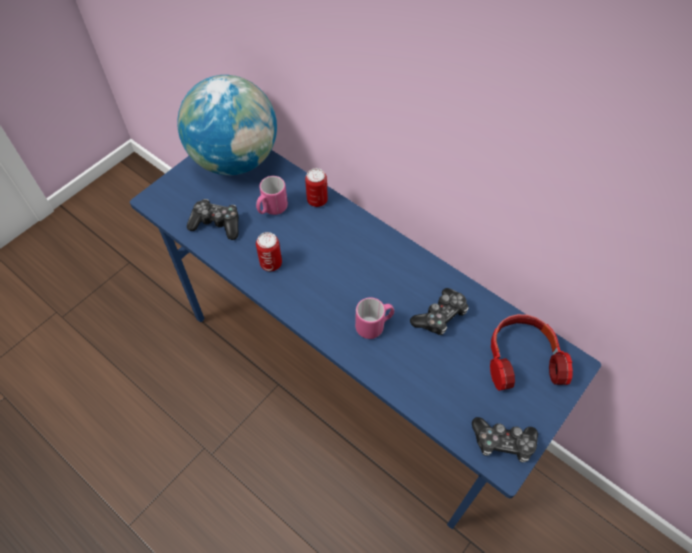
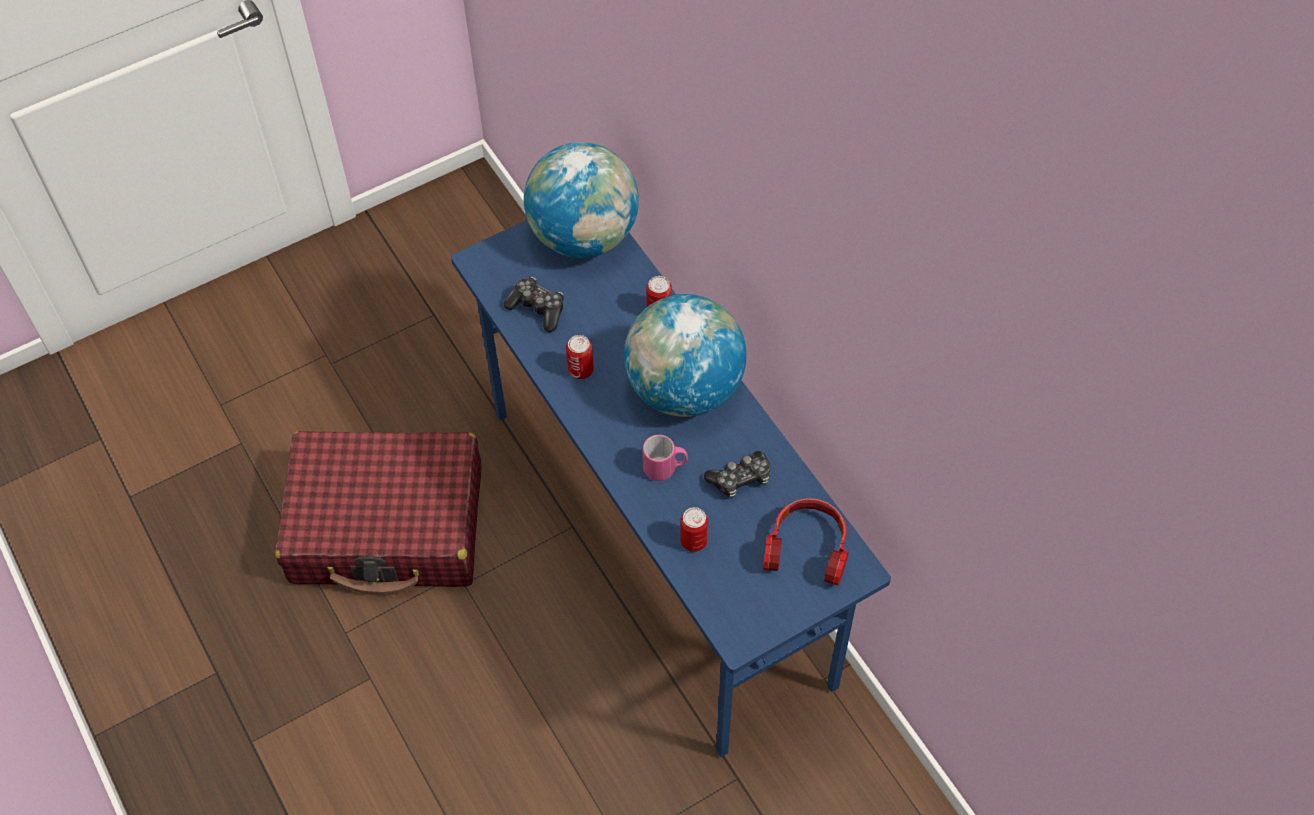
camera: 20 degrees right, 0 degrees up
pink mug [256,176,288,215] -> none
game controller [472,417,538,463] -> none
none -> red suitcase [275,431,482,596]
none -> globe [624,294,747,417]
none -> can [680,507,708,552]

